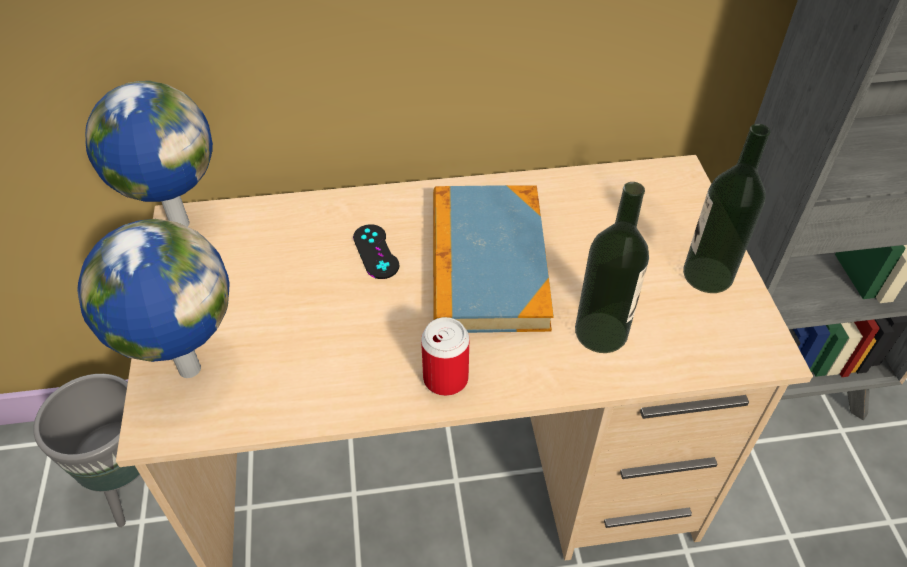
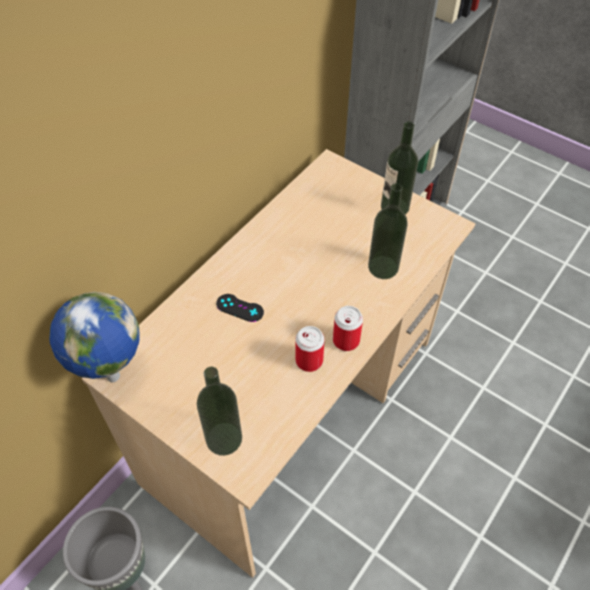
camera: 45 degrees left, 5 degrees up
globe [77,219,230,378] -> bottle [197,367,242,456]
book [433,185,554,333] -> none
none -> can [295,326,324,372]

